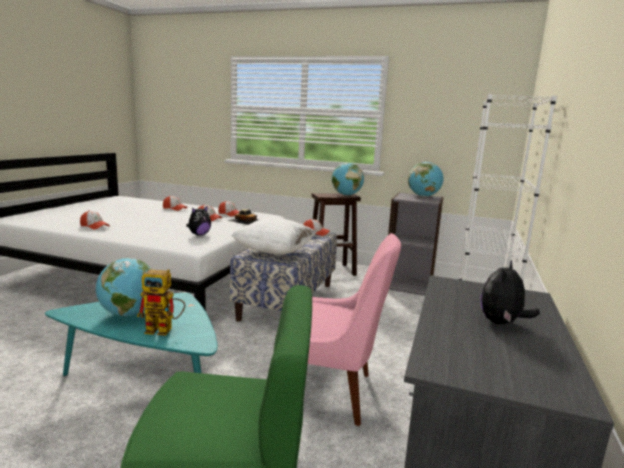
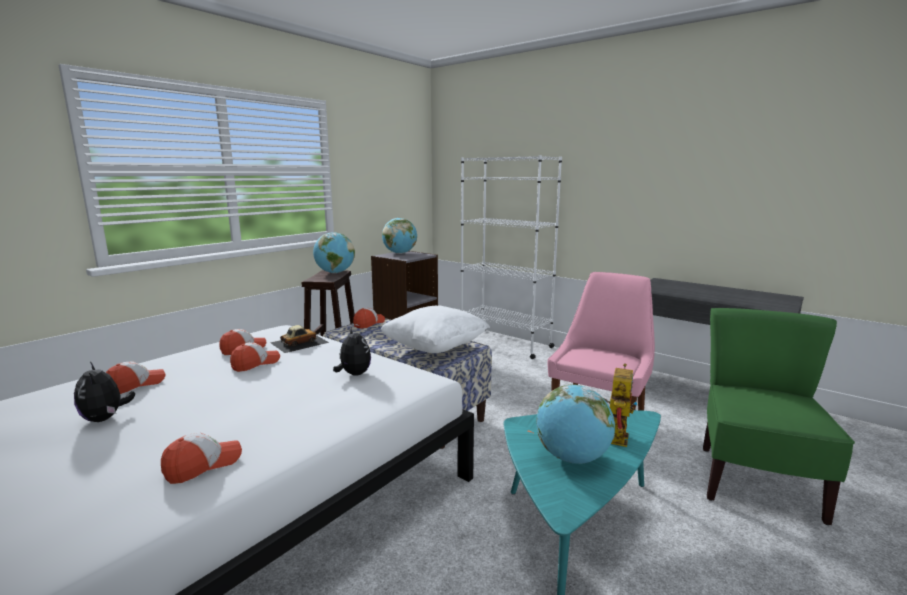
camera: 70 degrees left, 0 degrees up
plush toy [480,260,540,325] -> plush toy moved to [74,362,135,422]

